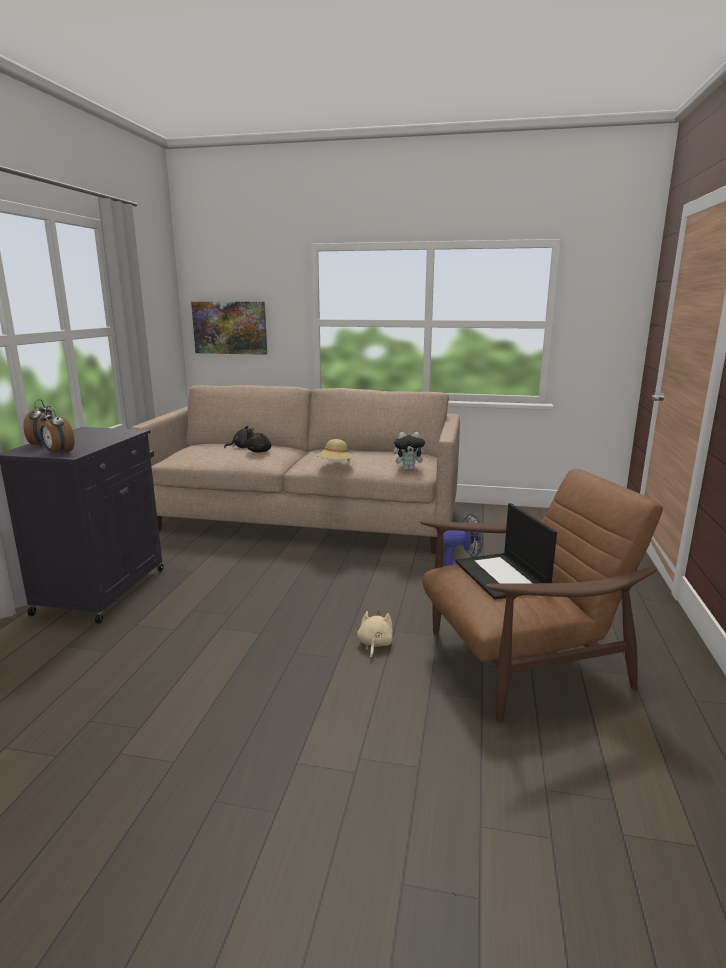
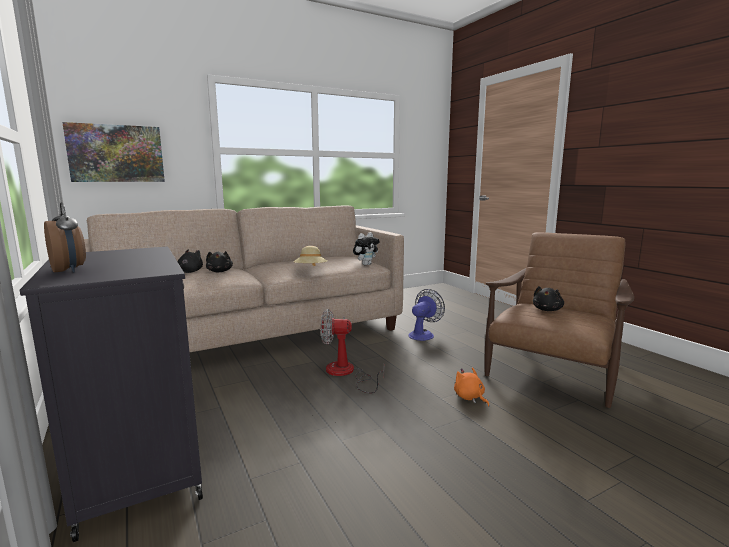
camera: 40 degrees left, 5 degrees down
alarm clock [40,406,74,455] -> none
beige plush toy [357,610,393,658] -> orange plush toy [454,367,489,407]
laptop [455,503,557,600] -> black plush toy [533,286,564,311]
none -> fan [321,309,384,393]

